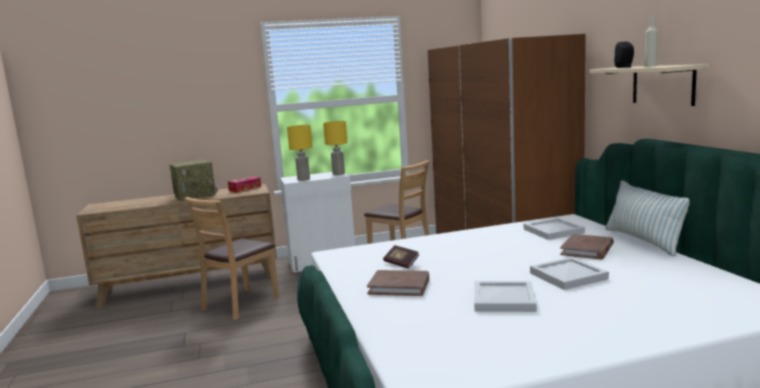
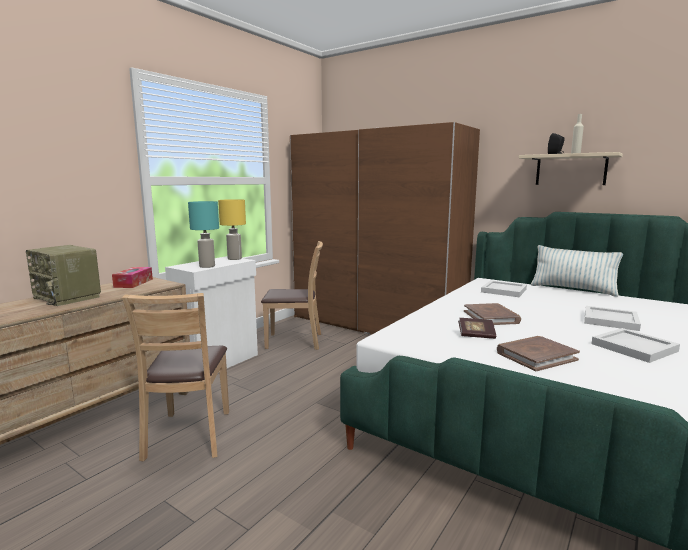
camera: 40 degrees left, 0 degrees up
radio [170,159,217,201] -> radio turned 105 degrees clockwise [26,245,101,306]
yellow table lamp [287,125,312,181] -> turquoise table lamp [188,201,219,268]
brown book [560,234,614,259] -> brown book moved to [464,303,521,325]

